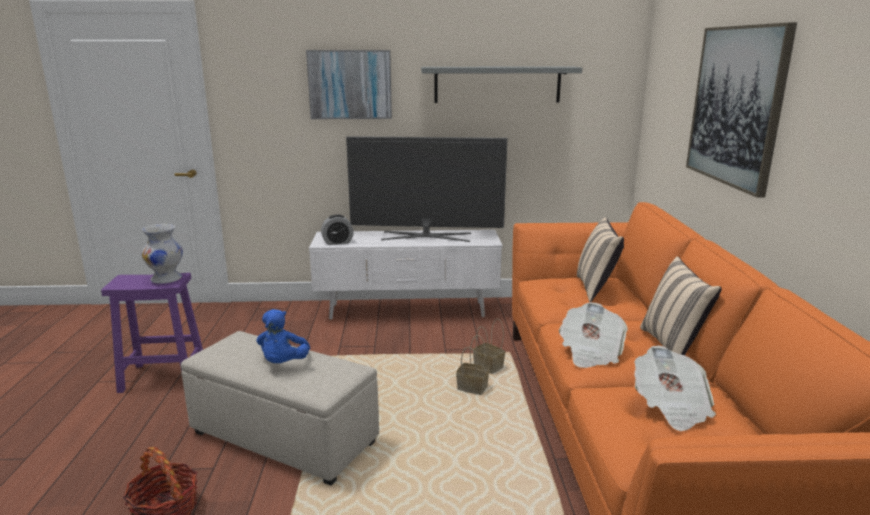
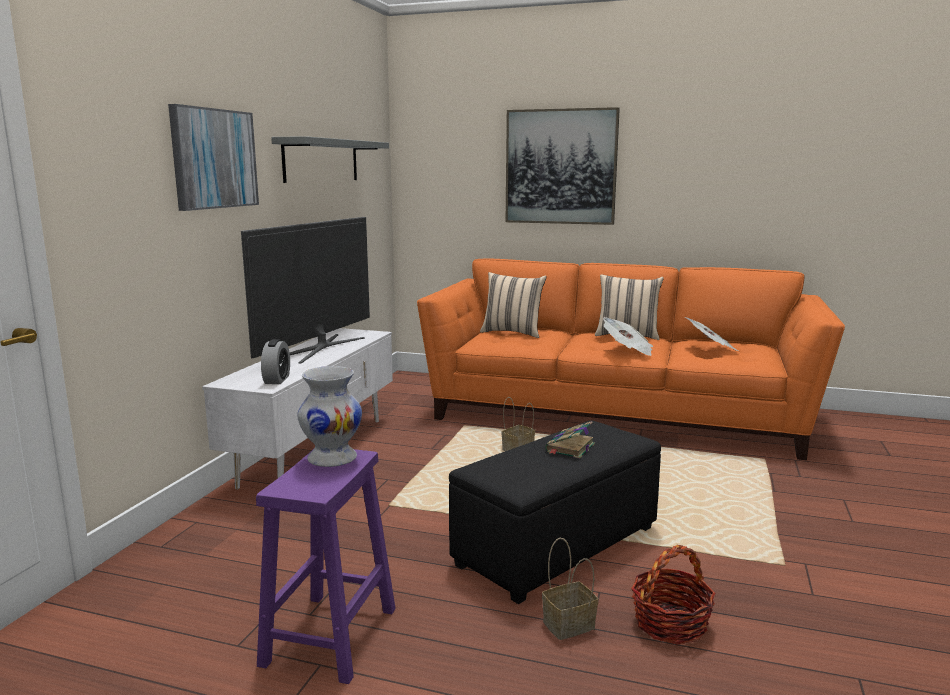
camera: 70 degrees left, 5 degrees down
beige ottoman [181,331,379,486] -> black ottoman [449,420,661,604]
blue plush toy [256,309,310,363] -> book [545,421,595,459]
basket [473,319,505,374] -> basket moved to [542,538,598,640]

